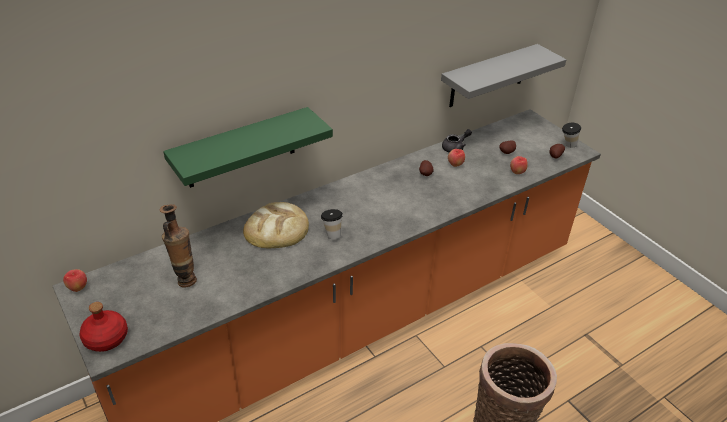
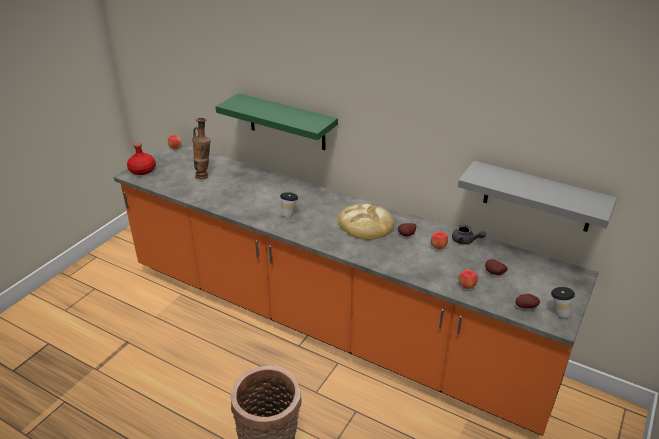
camera: 65 degrees right, 5 degrees down
bread [243,202,309,248] -> bread moved to [337,204,394,240]

